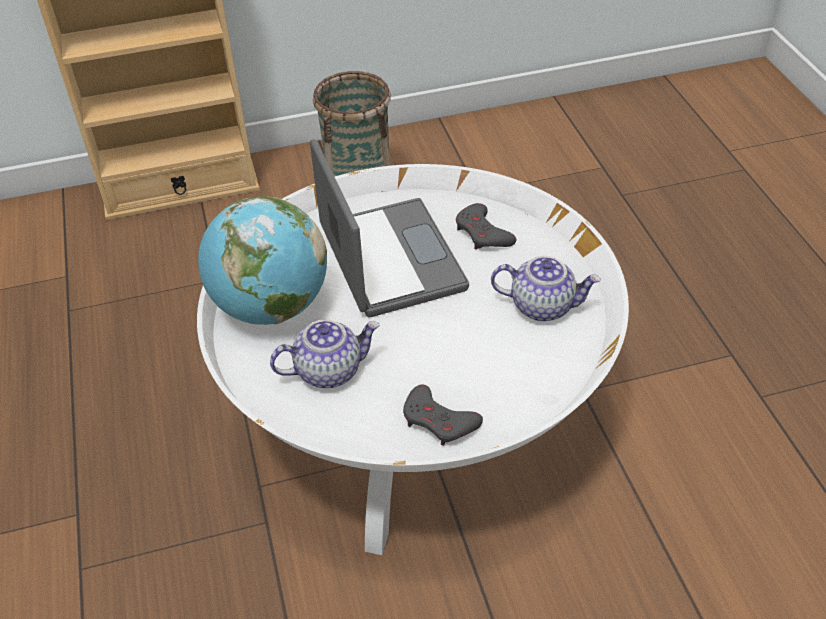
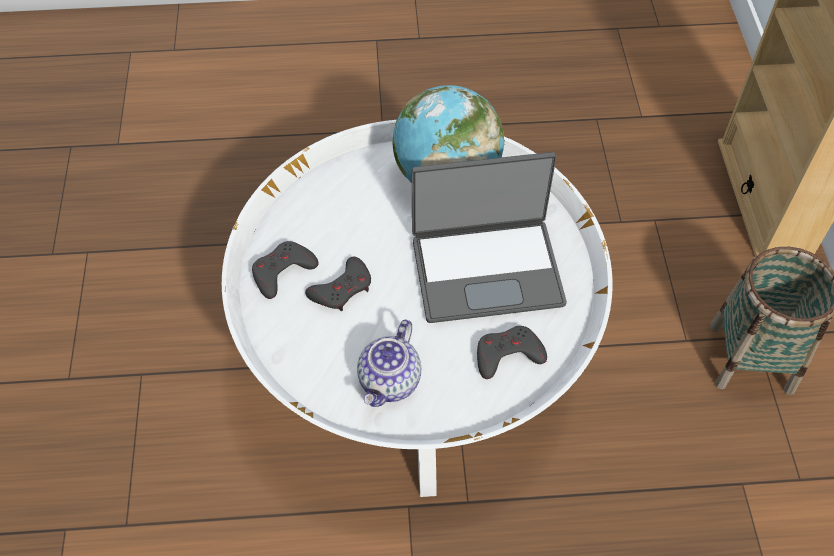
camera: 100 degrees right, 10 degrees up
teapot [270,319,380,388] -> none
none -> grey game controller [305,257,371,311]

